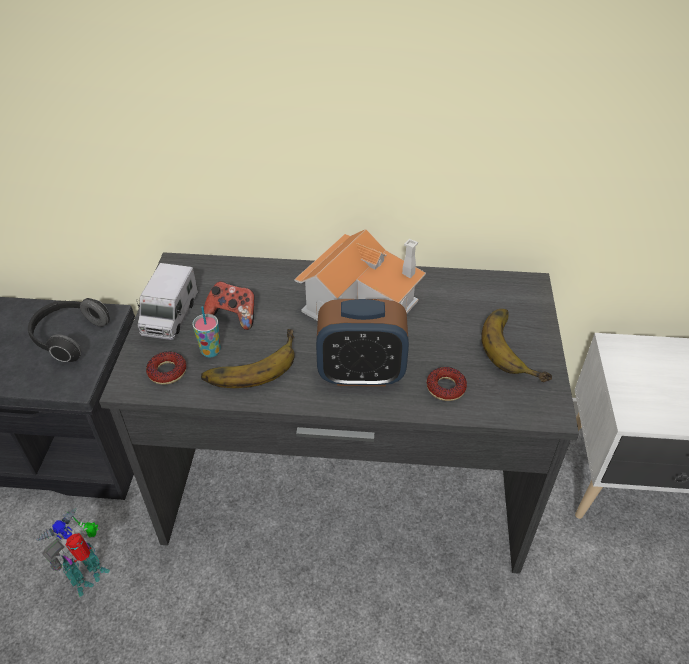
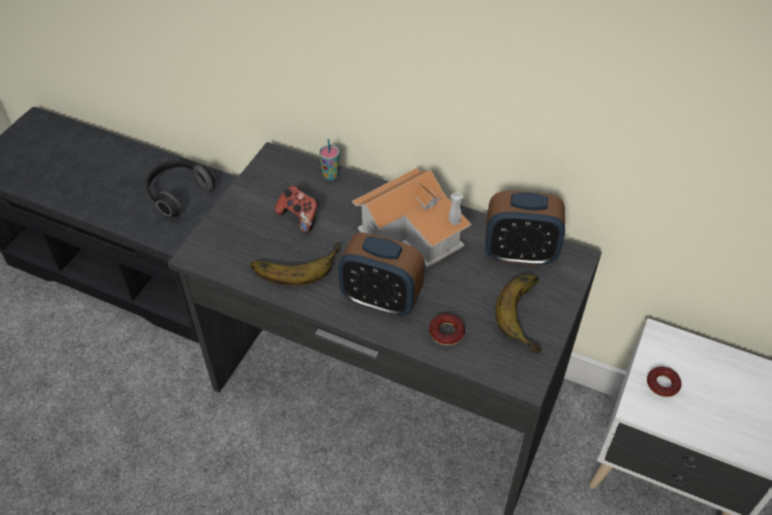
camera: 20 degrees right, 5 degrees up
toy robot [36,508,110,597] -> none
toy truck [137,263,198,340] -> none
donut [146,351,186,385] -> donut moved to [647,366,681,397]
cup [192,307,221,357] -> cup moved to [319,139,340,180]
none -> alarm clock [485,191,565,266]

